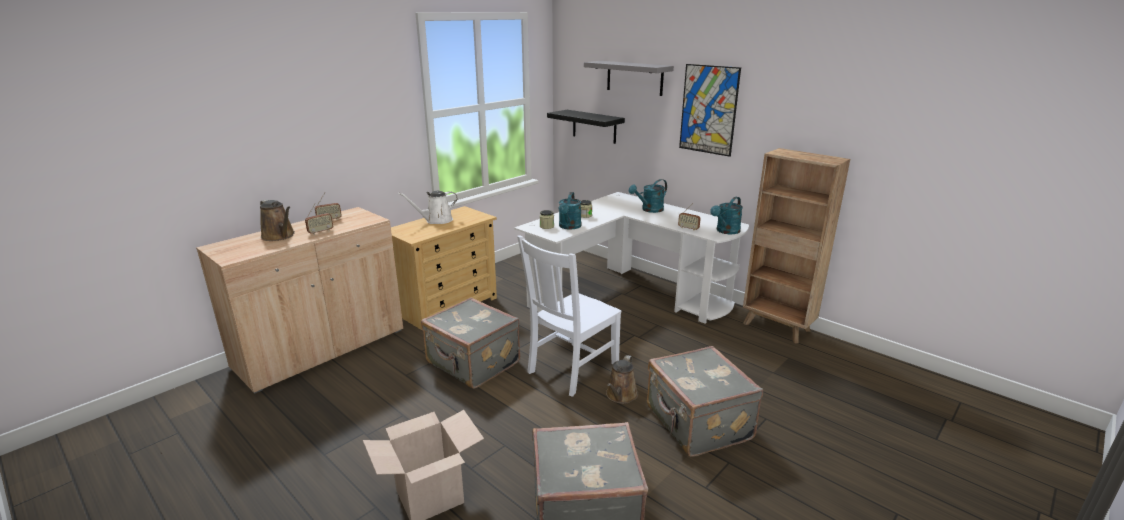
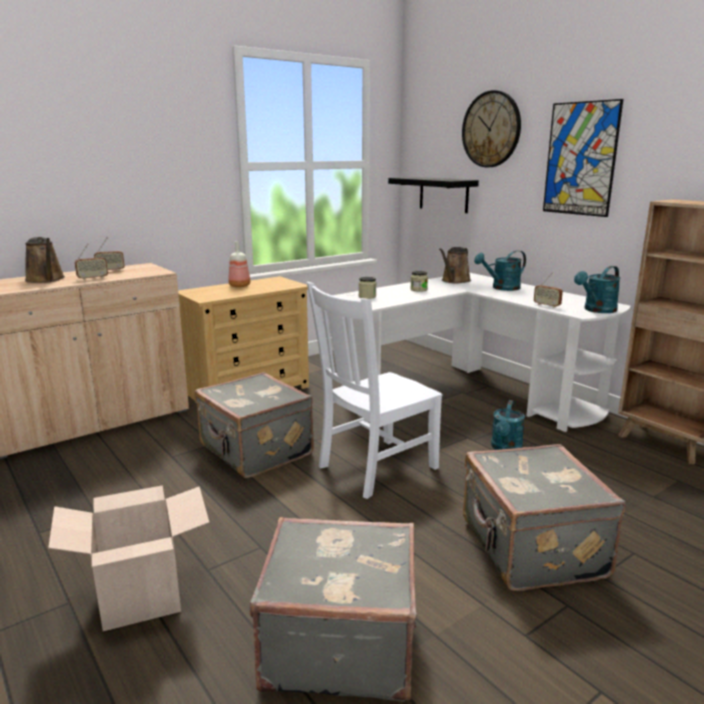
camera: 10 degrees right, 5 degrees down
white watering can [398,191,458,224] -> bottle [228,241,250,287]
turquoise watering can [558,192,581,230] -> turquoise watering can moved to [491,400,525,450]
grey shelf [584,61,674,96] -> wall clock [462,90,521,167]
brown watering can [606,355,638,404] -> brown watering can moved to [439,247,471,283]

